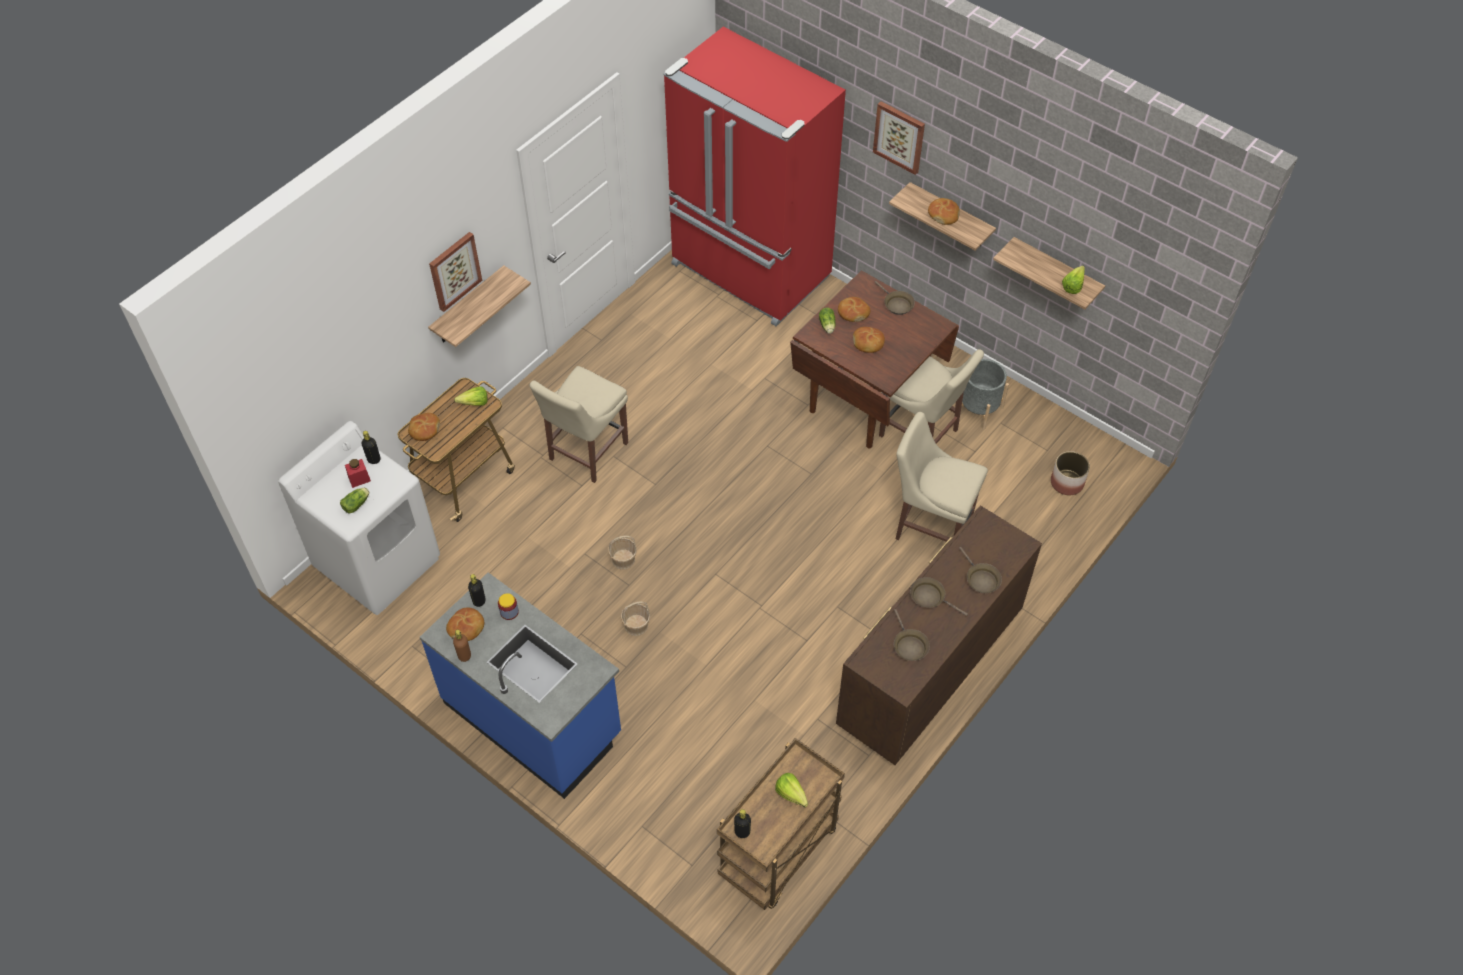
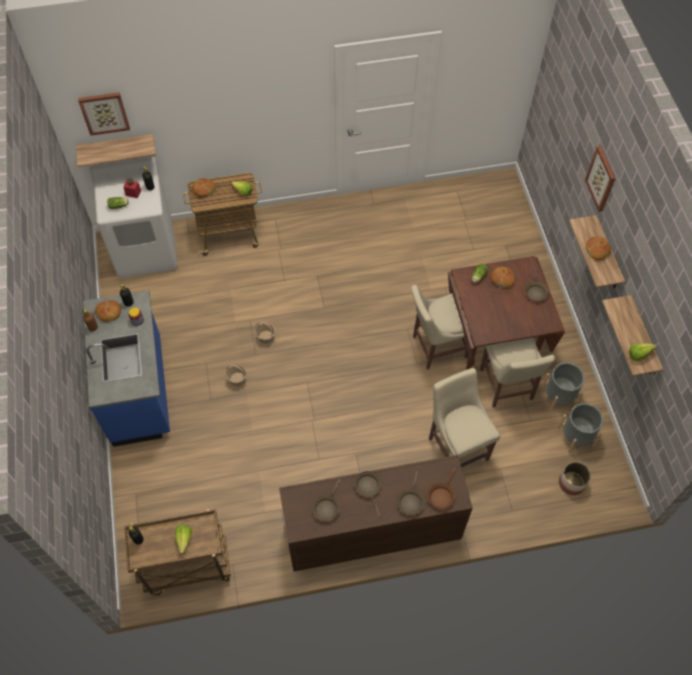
camera: 40 degrees right, 5 degrees up
shelf [428,265,531,347] -> shelf moved to [76,134,156,167]
picture [429,232,482,312] -> picture moved to [78,92,130,136]
beige chair [530,366,628,483] -> beige chair moved to [411,285,472,370]
red fridge [664,27,846,326] -> none
bread [853,327,885,353] -> none
none -> brown frying pan [428,468,456,509]
none -> grey planter [558,403,603,453]

